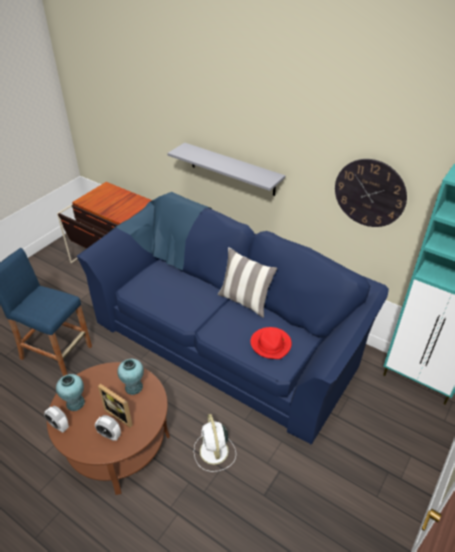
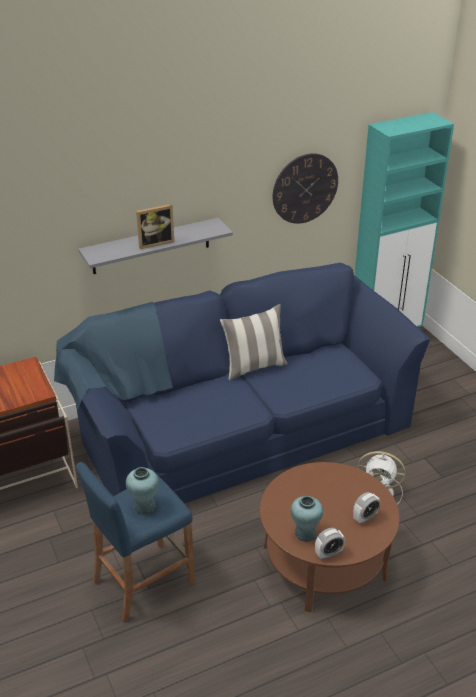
camera: 60 degrees left, 5 degrees down
picture frame [98,384,132,428] -> picture frame moved to [136,204,174,250]
turquoise vase [117,359,144,395] -> turquoise vase moved to [126,467,159,514]
red hat [250,327,292,359] -> none

